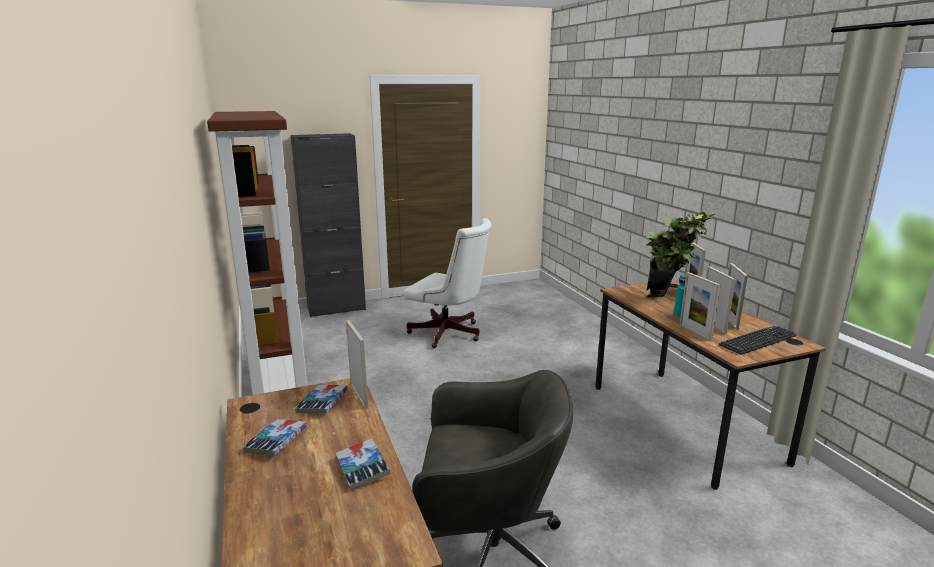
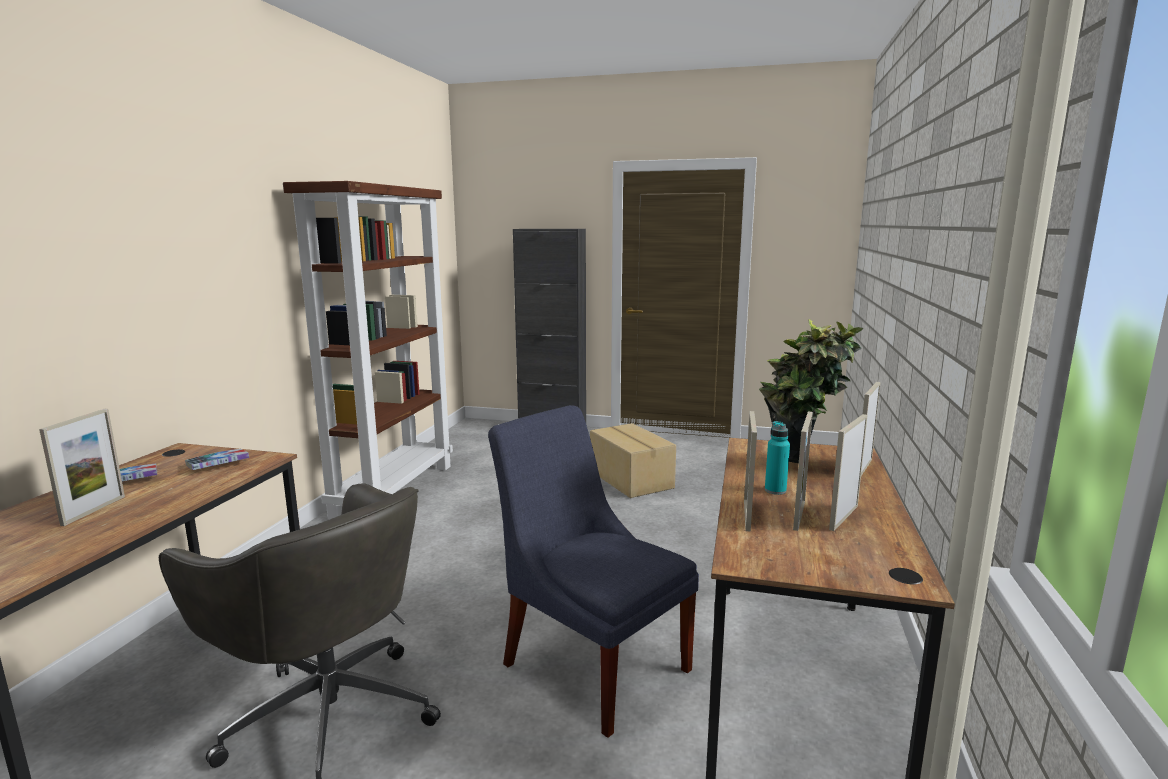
camera: 35 degrees right, 5 degrees down
book [335,438,391,491] -> none
picture frame [346,320,368,409] -> picture frame moved to [39,409,125,526]
white office chair [404,218,491,348] -> cardboard box [590,423,676,498]
keyboard [719,326,797,355] -> none
none -> blue chair [488,405,699,738]

